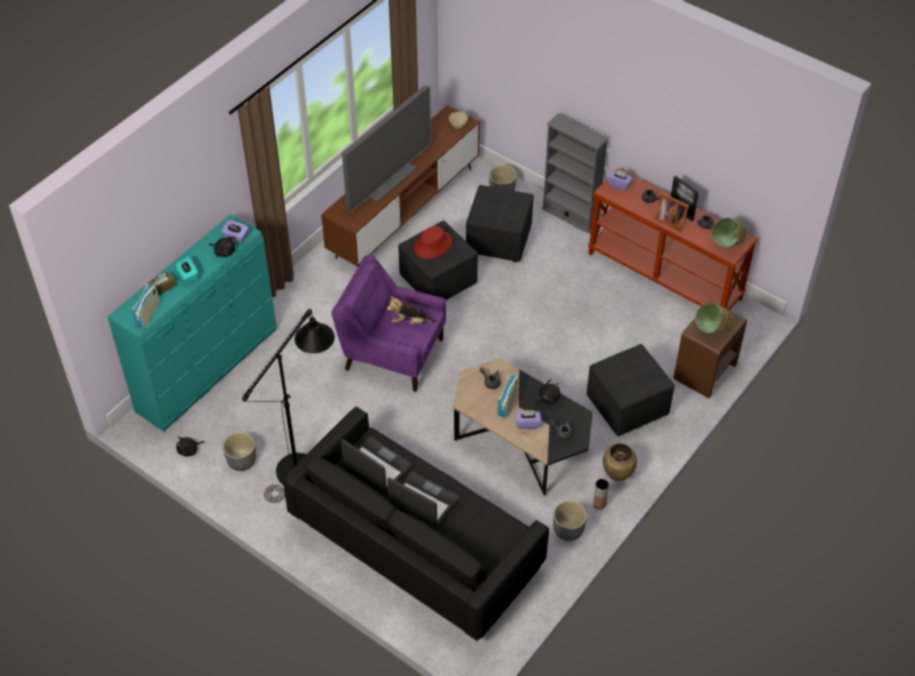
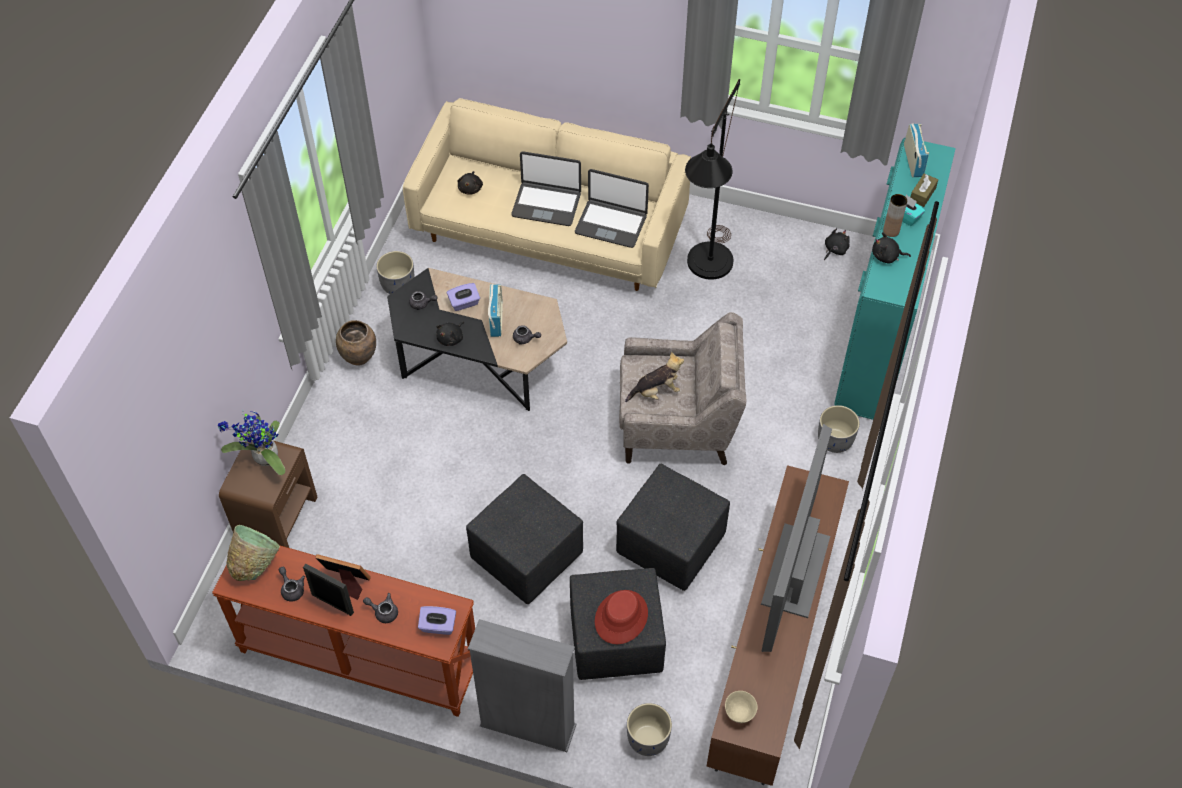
camera: 160 degrees right, 5 degrees up
purple tissue box [221,220,249,243] -> none
grey planter [223,432,256,471] -> grey planter moved to [818,405,860,453]
black sofa [283,407,549,641] -> beige sofa [403,98,691,291]
purple armchair [331,254,446,392] -> beige armchair [619,312,747,465]
red hat [414,226,452,259] -> red hat moved to [595,590,648,644]
black ottoman [587,344,675,436] -> black ottoman moved to [466,474,583,604]
brown vase [593,479,609,510] -> brown vase moved to [883,194,907,237]
green bowl [695,303,733,334] -> potted plant [218,410,285,475]
none -> black plush toy [458,171,483,195]

